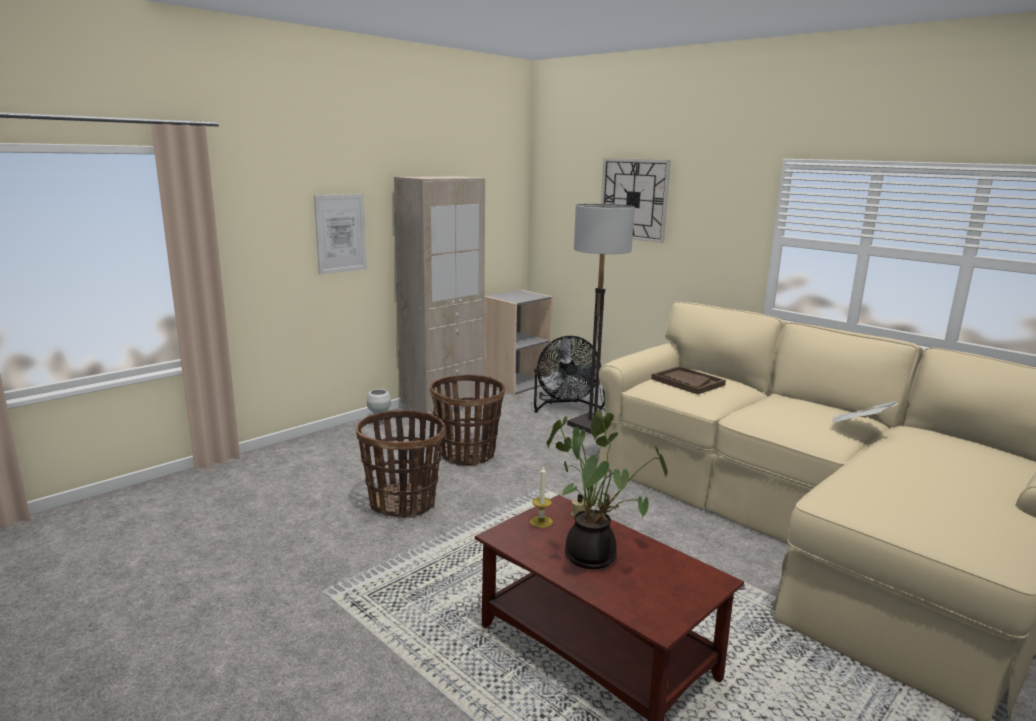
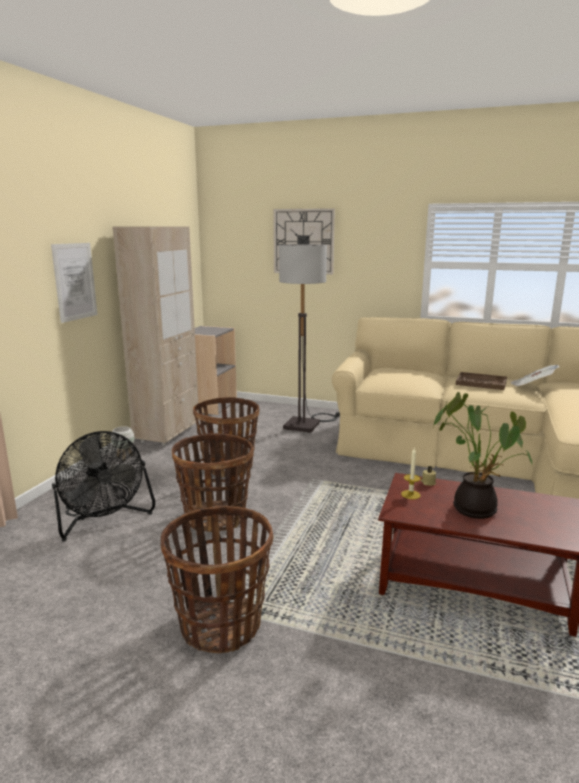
camera: 25 degrees left, 0 degrees up
black fan [534,336,605,413] -> black fan moved to [52,431,155,542]
brown tray [651,366,726,394] -> brown tray moved to [456,372,507,390]
none -> basket [161,506,274,653]

